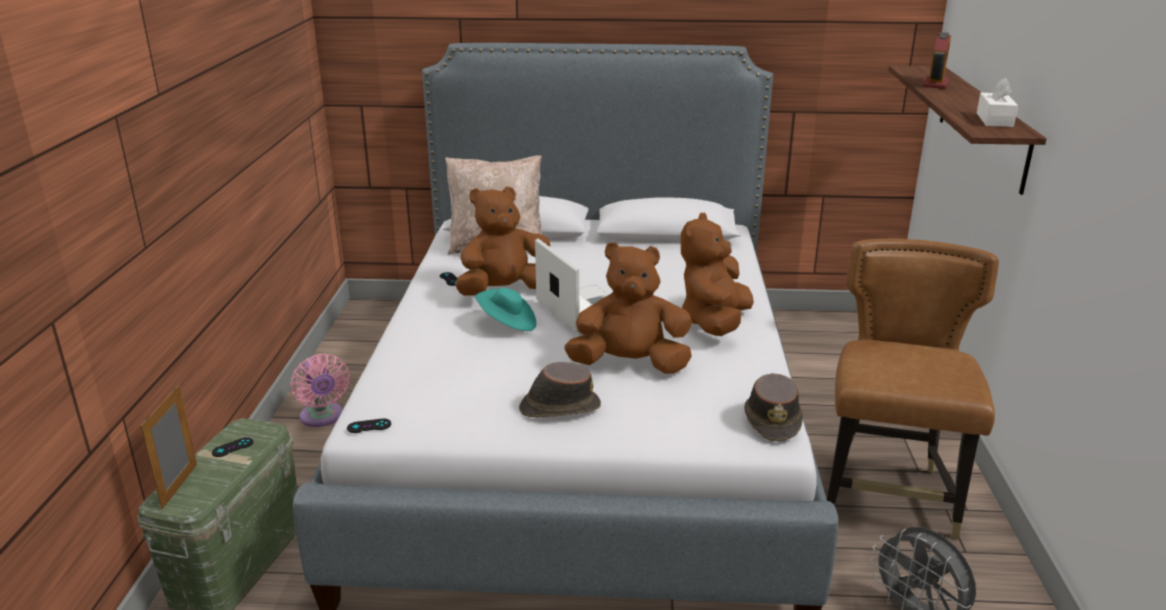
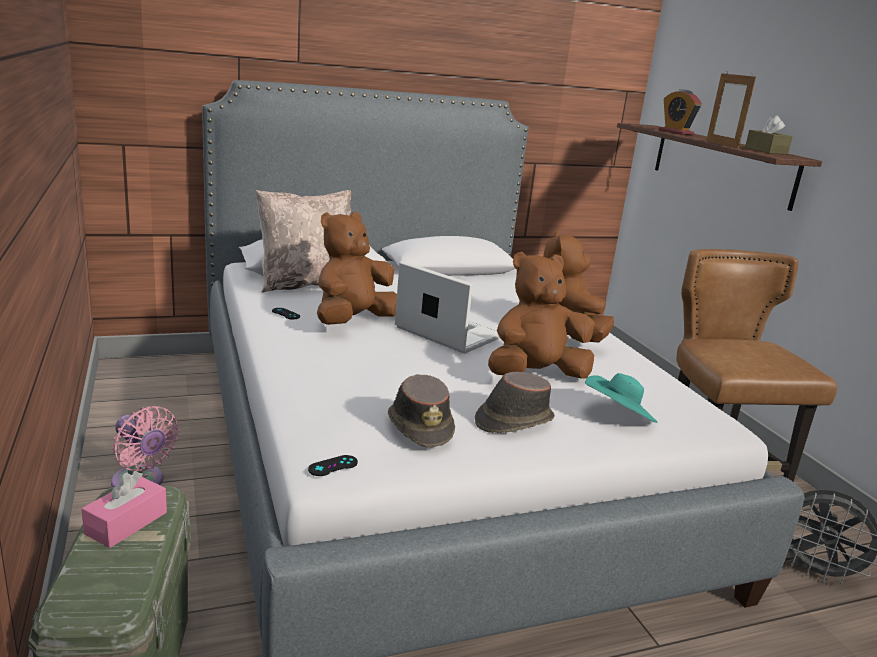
camera: 25 degrees left, 5 degrees down
picture frame [141,386,197,509] -> picture frame moved to [706,71,756,148]
black game controller [212,437,253,457] -> pink tissue box [81,471,167,548]
turquoise hat [475,288,536,331] -> turquoise hat moved to [585,373,657,423]
brown hat [744,373,803,441] -> brown hat moved to [388,374,455,448]
alarm clock [923,32,951,89] -> alarm clock turned 150 degrees clockwise [659,89,702,135]
white tissue box [977,78,1018,127] -> brown tissue box [745,115,792,155]

